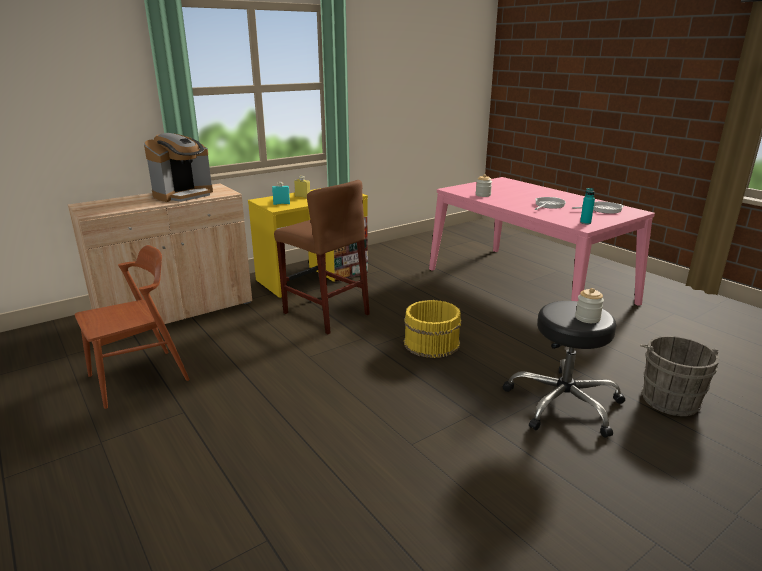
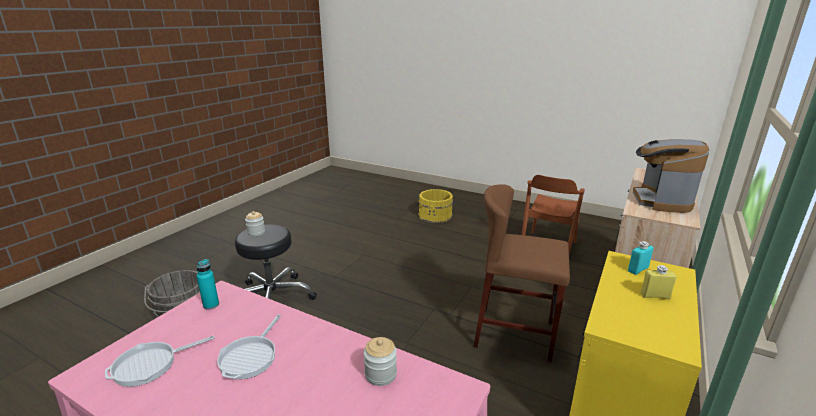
camera: 155 degrees right, 0 degrees up
yellow bucket [404,300,462,358] -> yellow bucket moved to [418,189,453,223]

